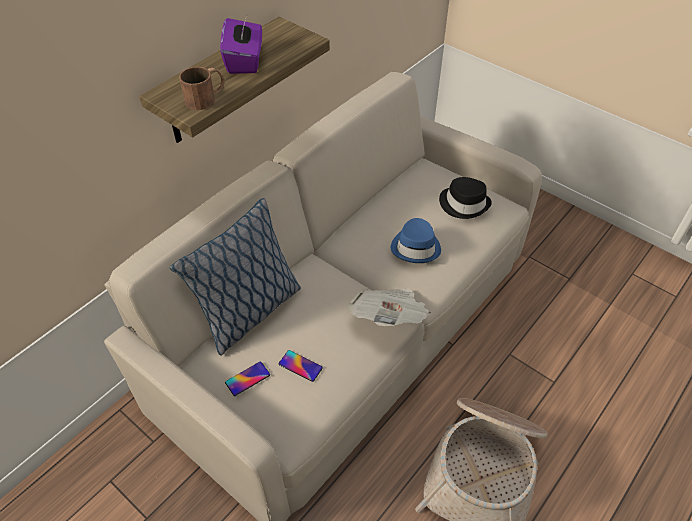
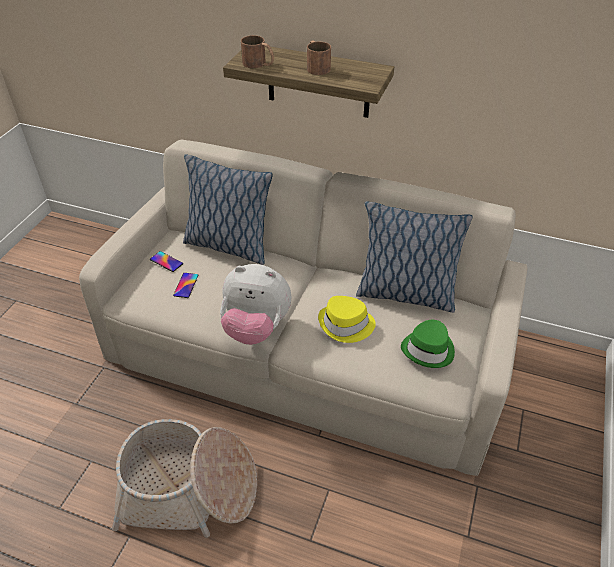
camera: 70 degrees right, 5 degrees down
purple tissue box [220,13,262,74] -> brown mug [307,40,331,75]
newspaper [348,288,431,326] -> plush toy [220,264,292,345]
blue hat [391,218,441,263] -> yellow hat [318,296,376,343]
black hat [439,177,492,219] -> green hat [401,320,455,368]
none -> pillow [356,201,473,313]

